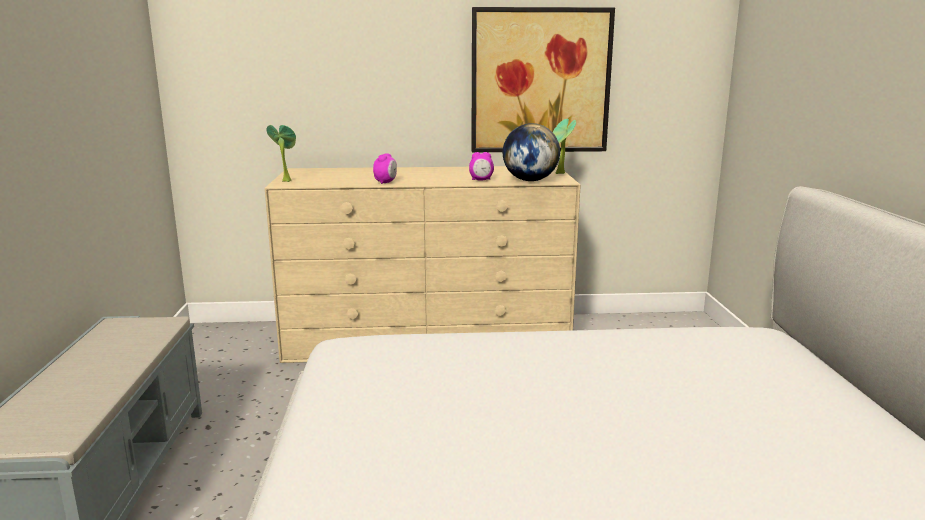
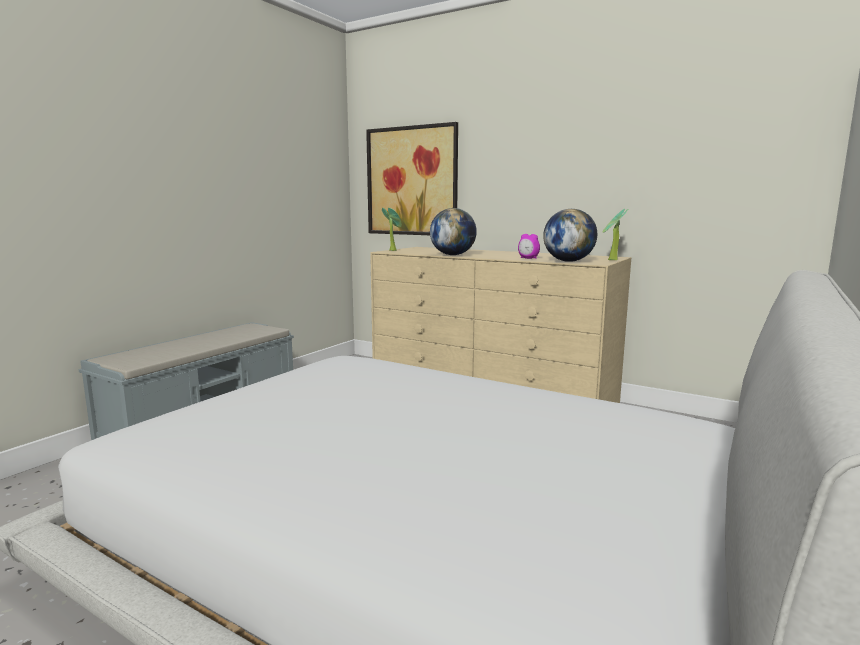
camera: 35 degrees right, 5 degrees down
alarm clock [373,153,397,184] -> globe [430,208,477,255]
picture [471,7,615,153] -> picture moved to [366,122,458,235]

